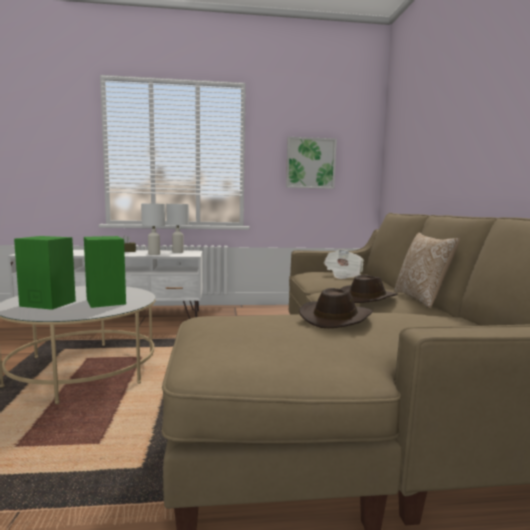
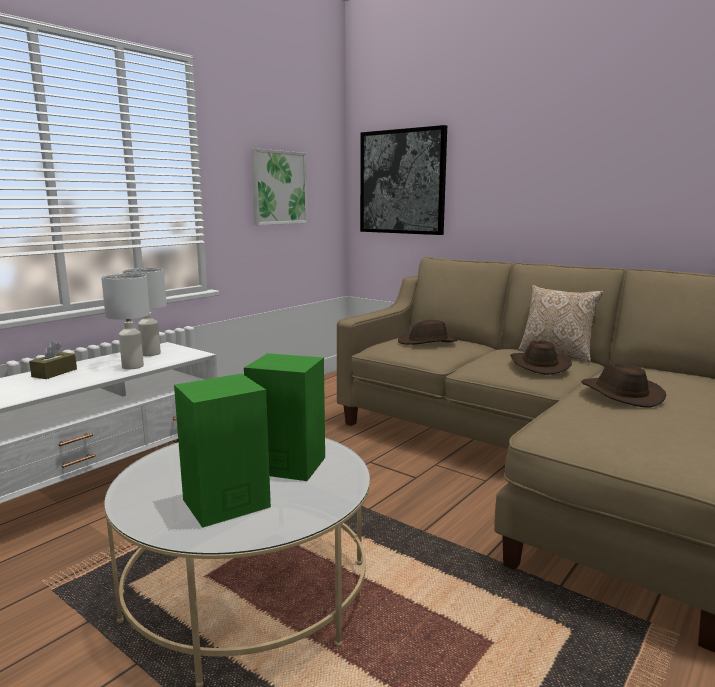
camera: 45 degrees left, 5 degrees up
newspaper [324,249,364,279] -> brown hat [398,320,457,345]
none -> picture [360,125,447,235]

